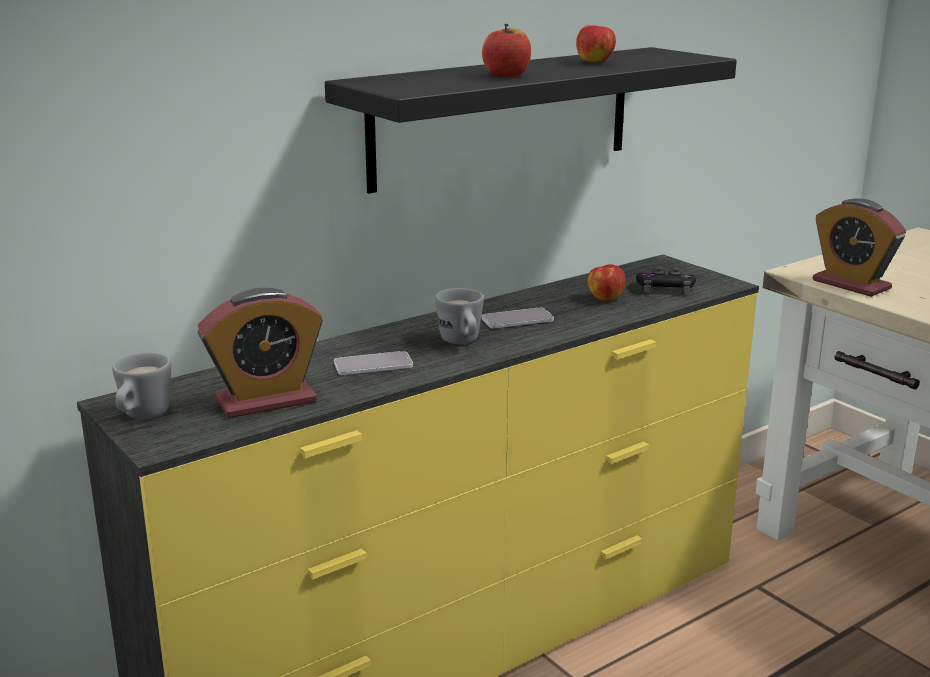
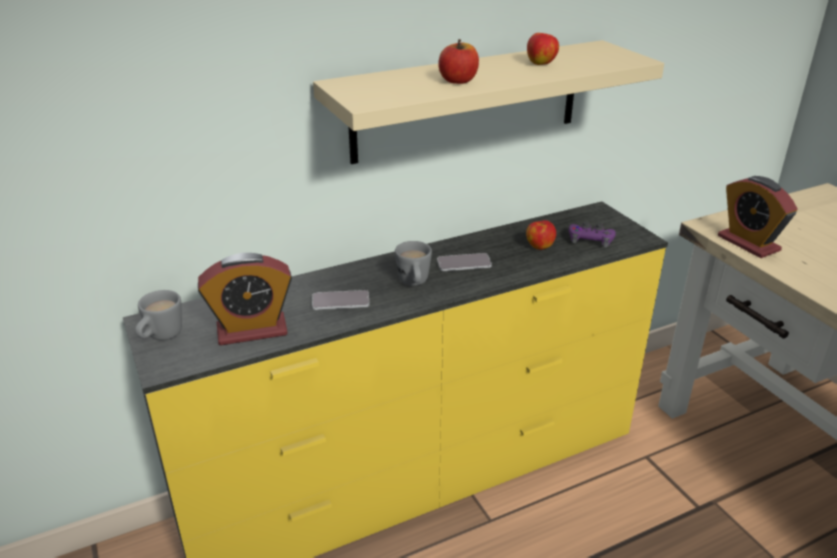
camera: 10 degrees right, 10 degrees up
black shelf [325,47,737,194] -> beige shelf [313,40,664,164]
black game controller [636,266,696,294] -> purple game controller [569,222,616,248]

